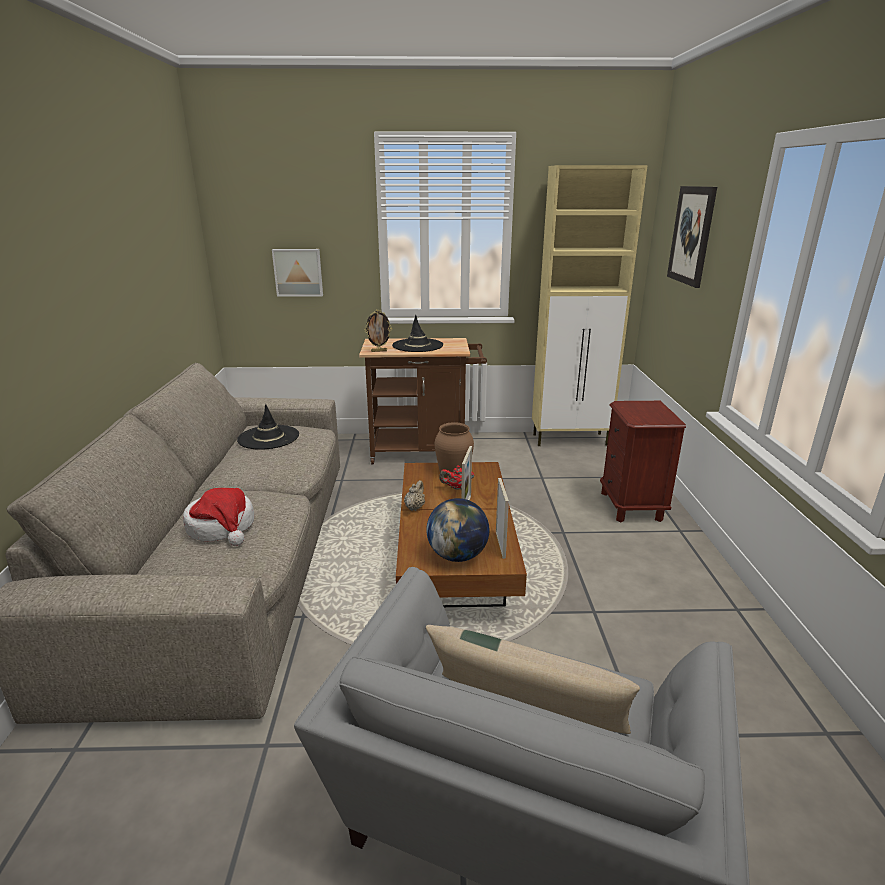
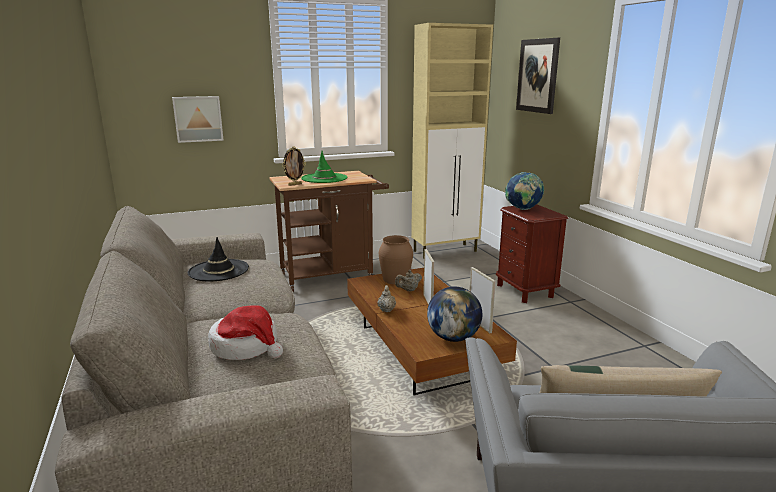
camera: 20 degrees left, 5 degrees down
black hat [392,315,443,352] -> green hat [301,151,347,183]
red teapot [439,466,474,490] -> beige teapot [395,270,422,291]
none -> globe [505,172,544,210]

